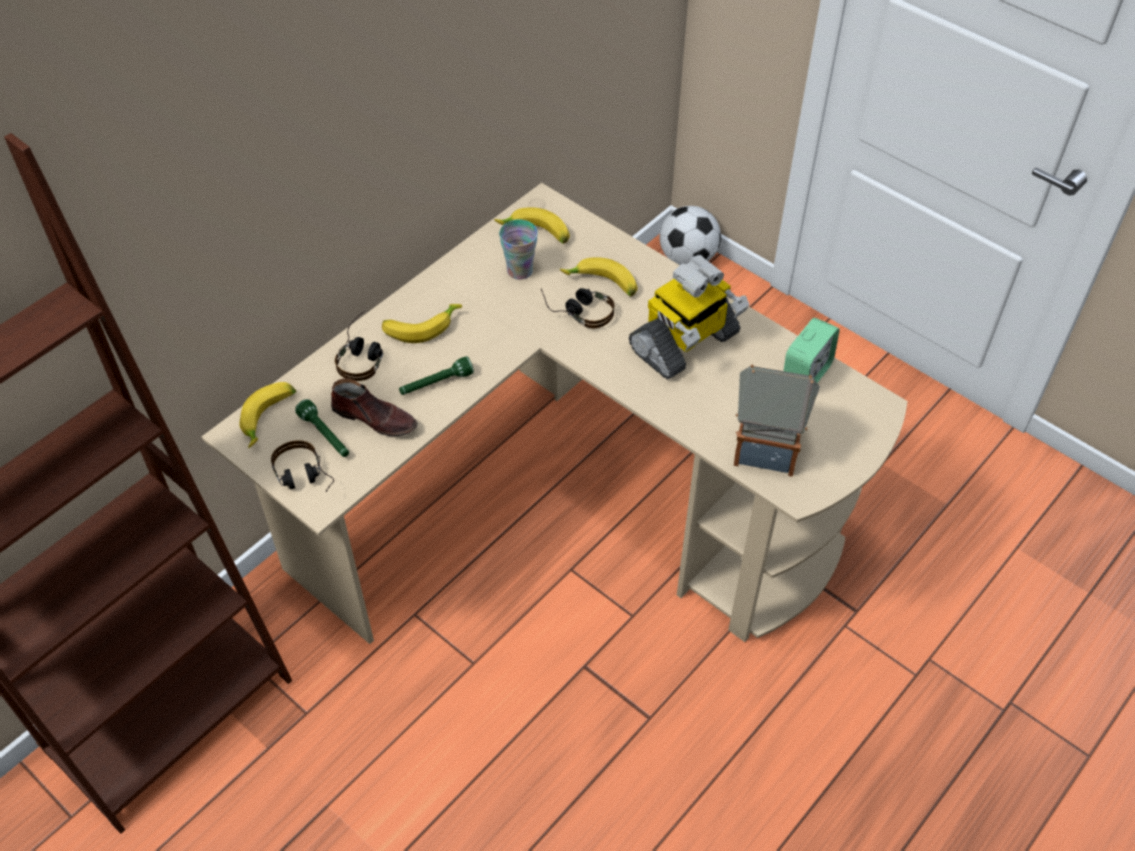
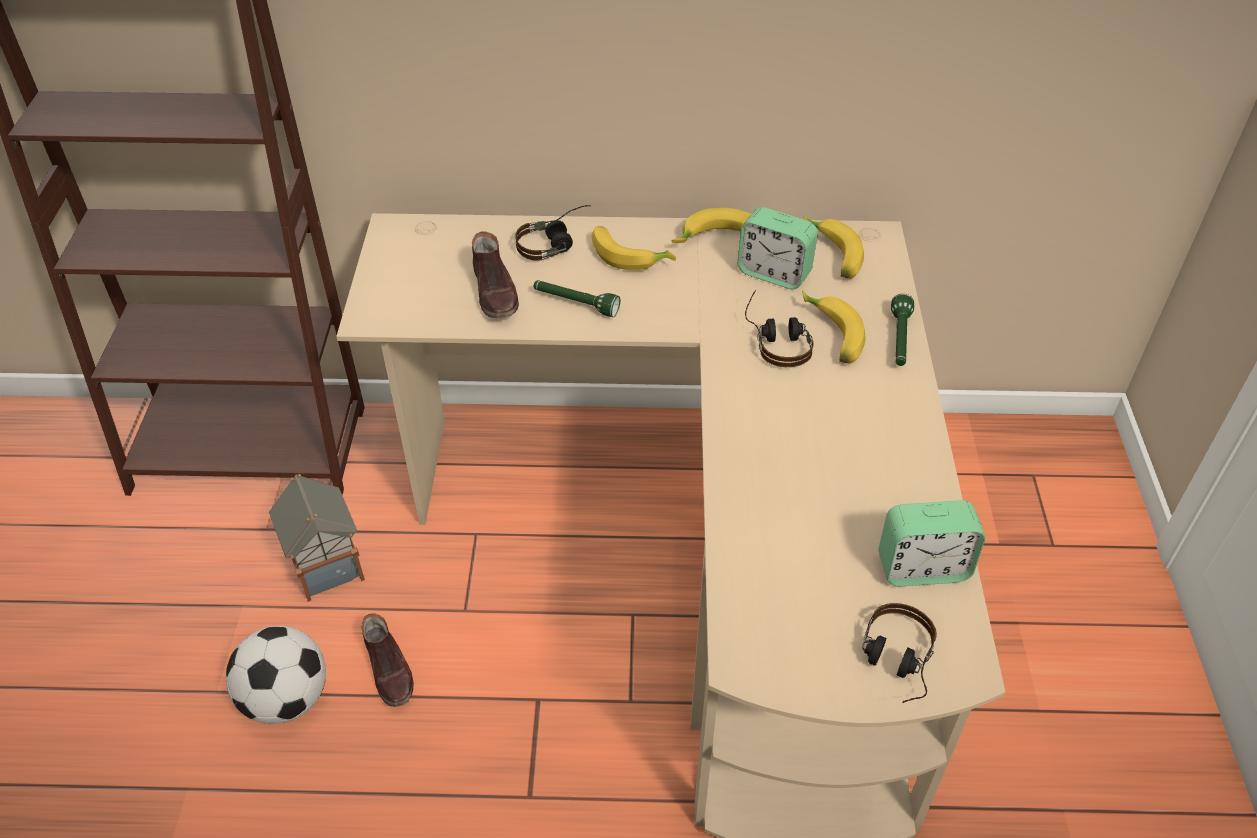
camera: 50 degrees right, 5 degrees down
banana [239,382,296,448] -> banana moved to [672,207,751,243]
headphones [271,441,334,492] -> headphones moved to [862,603,937,703]
green flashlight [295,399,349,457] -> green flashlight moved to [891,294,914,366]
cup [499,219,538,280] -> alarm clock [737,207,818,289]
toy robot [629,255,750,379] -> none
football [660,206,721,265] -> football moved to [226,626,326,724]
toy house [734,364,820,477] -> toy house moved to [269,474,365,602]
none -> brown shoe [362,613,414,707]

